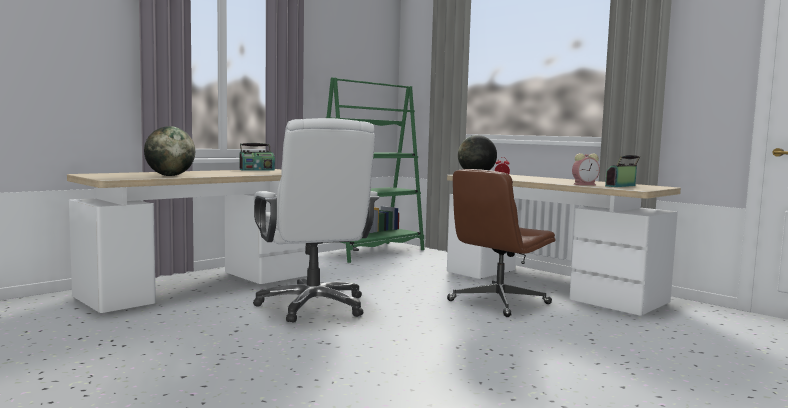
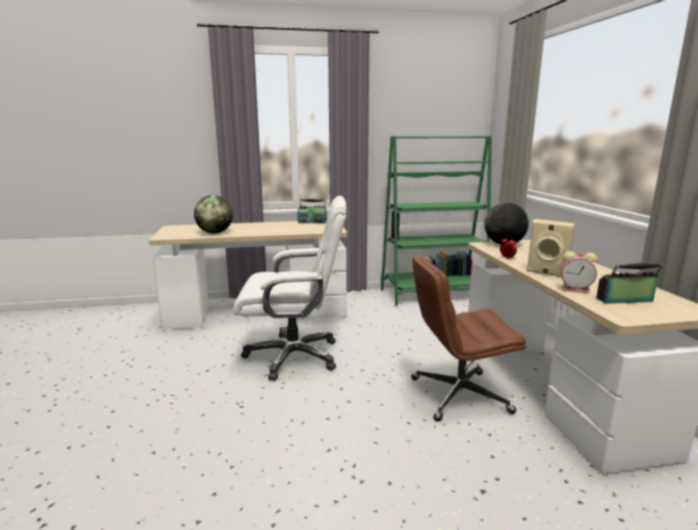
camera: 35 degrees right, 10 degrees up
white office chair [253,118,380,323] -> white office chair turned 105 degrees counterclockwise [233,196,346,381]
none -> beige speaker [526,219,576,277]

